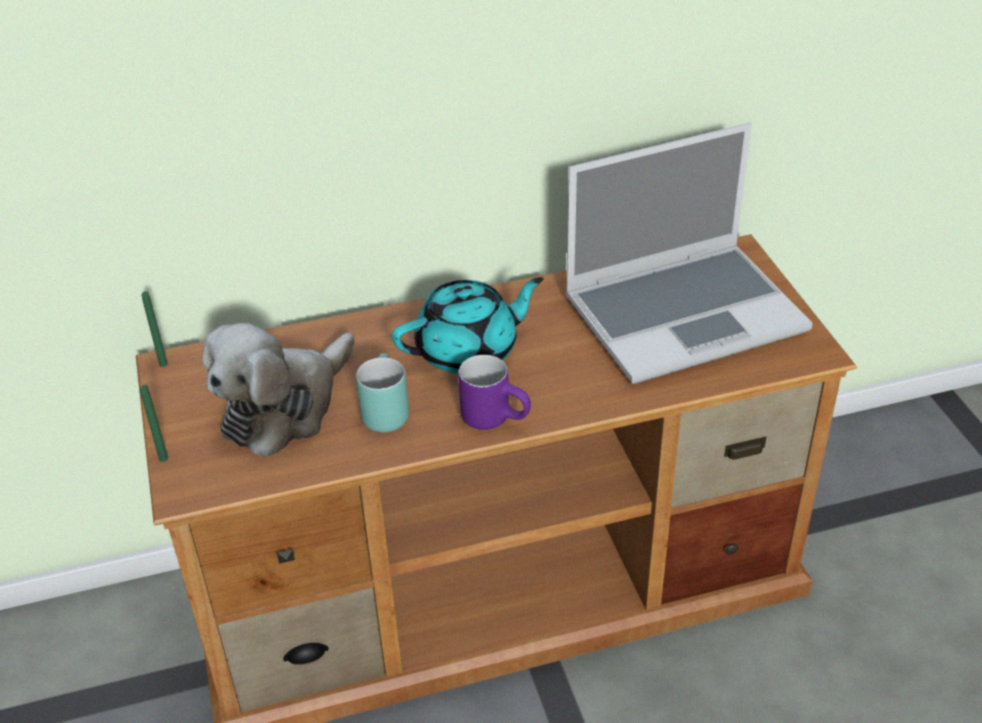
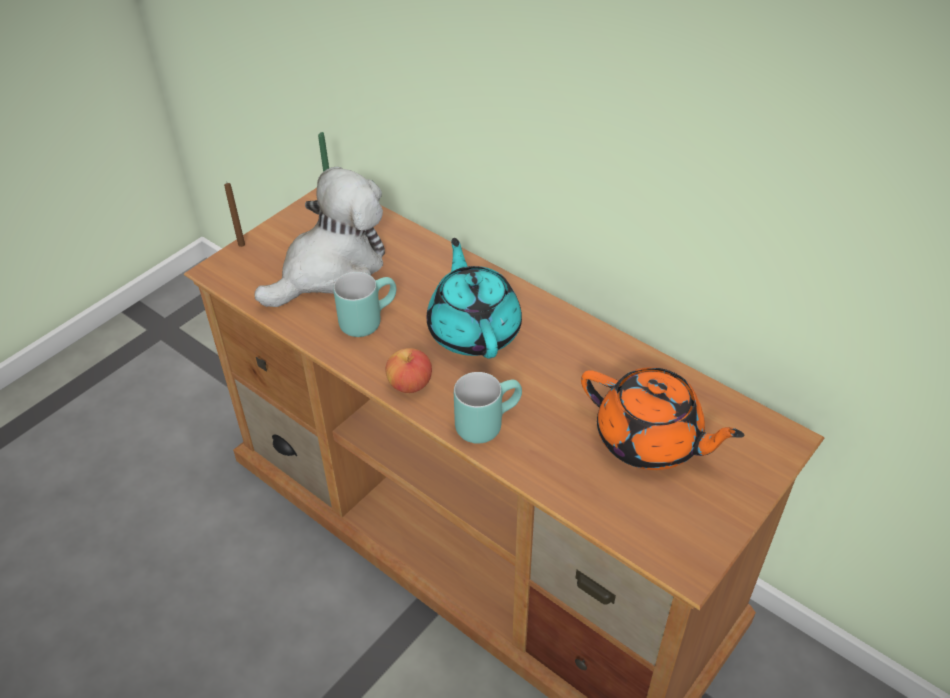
camera: 55 degrees right, 5 degrees up
green candle [140,385,168,462] -> brown candle [224,183,245,247]
plush toy [202,323,355,458] -> plush toy turned 135 degrees clockwise [255,167,385,307]
turquoise teapot [392,277,544,374] -> turquoise teapot turned 135 degrees counterclockwise [427,238,522,358]
purple mug [458,355,531,430] -> apple [385,348,432,393]
laptop [565,123,813,384] -> orange teapot [581,367,745,470]
none -> turquoise mug [454,372,522,444]

